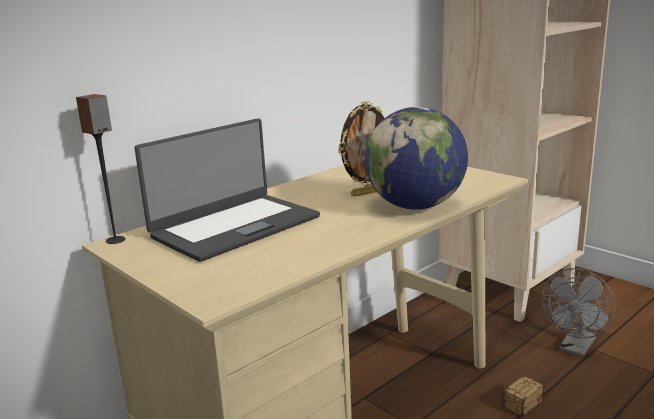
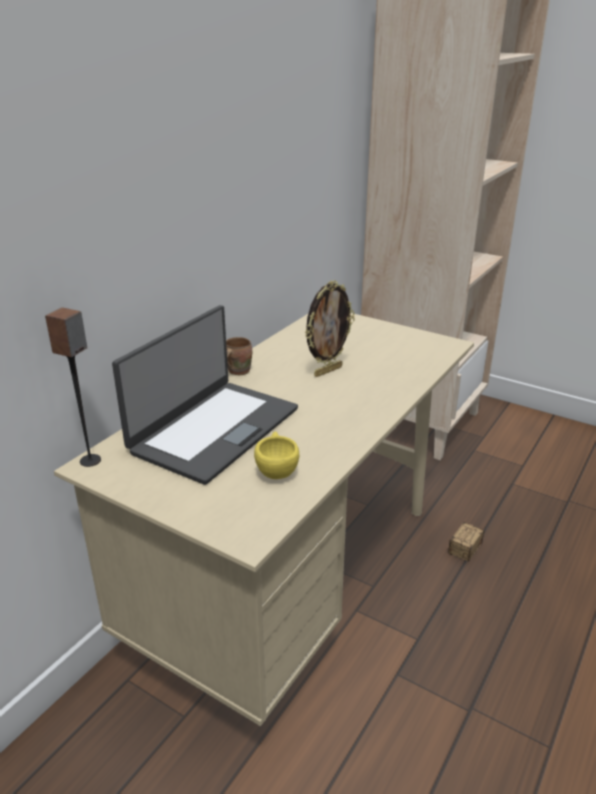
camera: 15 degrees left, 10 degrees up
globe [365,107,468,210] -> none
grey fan [542,268,616,357] -> none
none -> brown mug [226,337,252,375]
none -> yellow cup [254,432,299,479]

